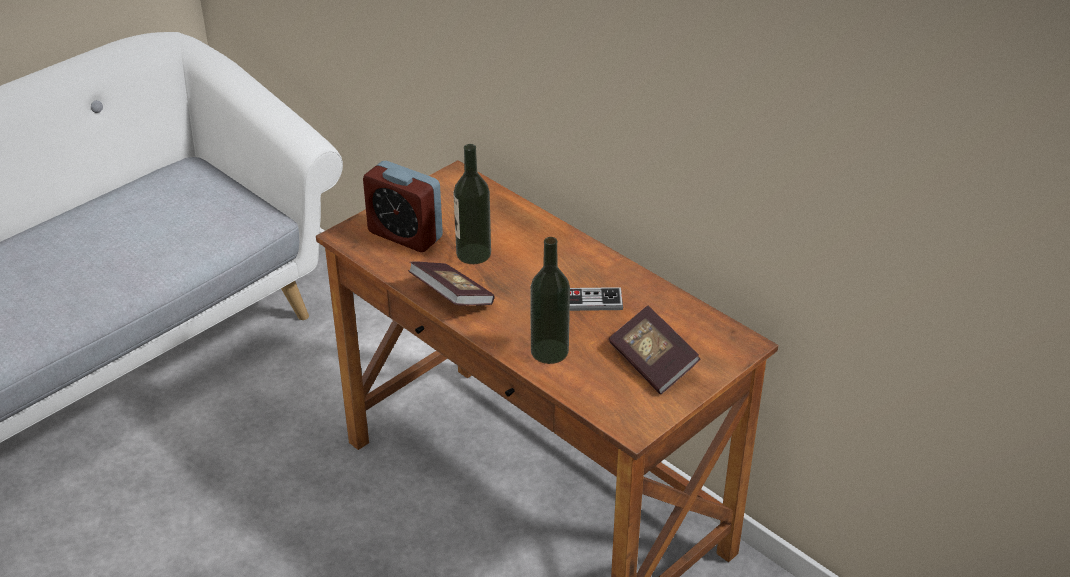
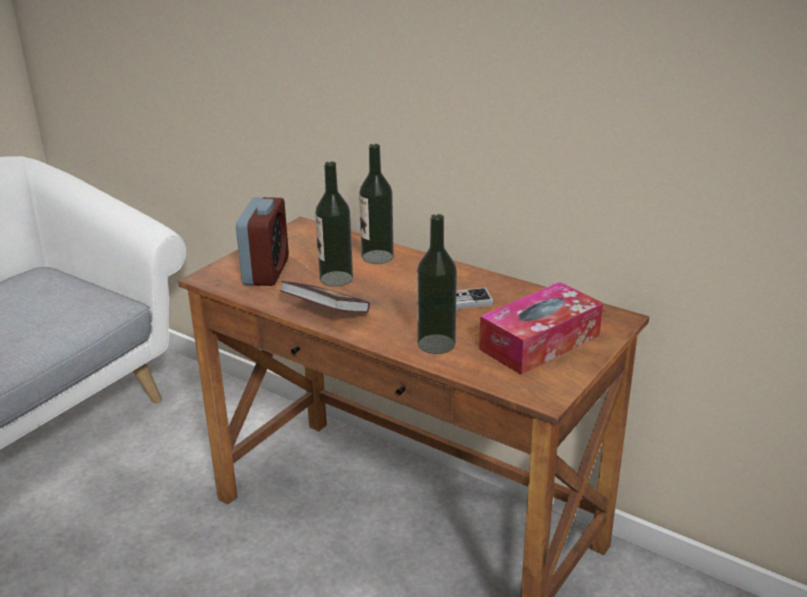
camera: 10 degrees left, 10 degrees down
alarm clock [363,161,443,252] -> alarm clock turned 105 degrees counterclockwise [236,197,289,286]
book [609,306,700,394] -> tissue box [479,282,603,375]
none -> bottle [359,144,394,264]

